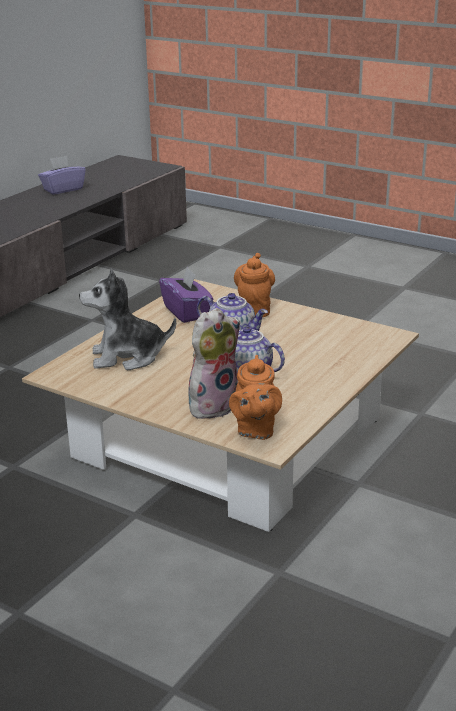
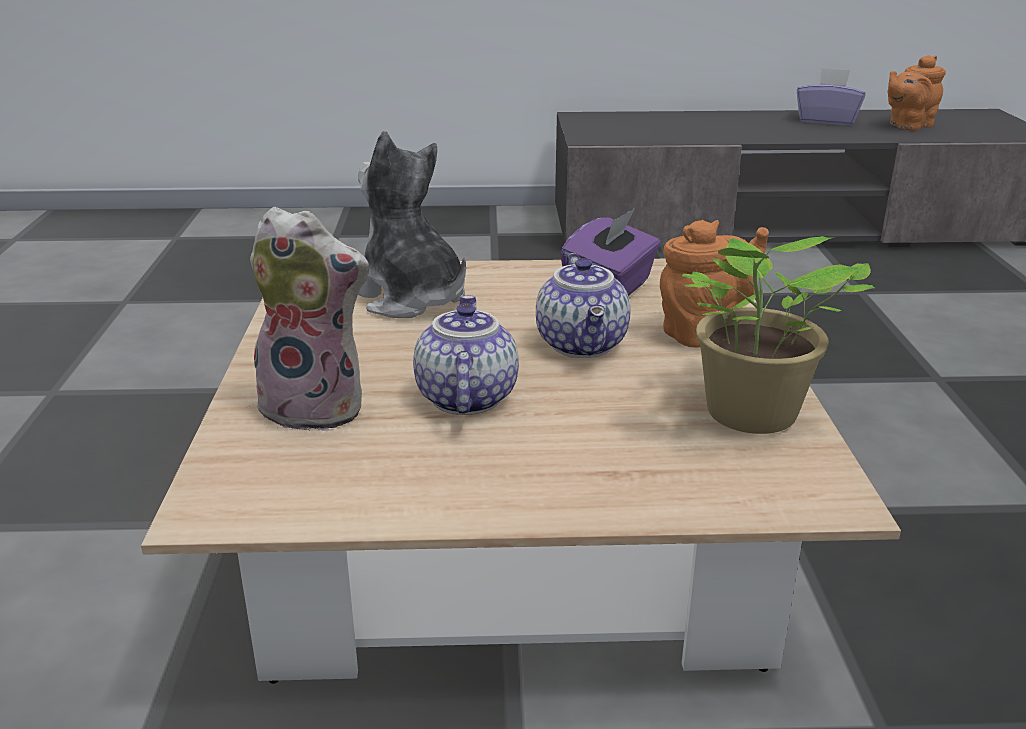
camera: 55 degrees right, 0 degrees up
orange teapot [229,355,282,440] -> orange teapot moved to [888,55,946,131]
none -> potted plant [682,236,874,434]

